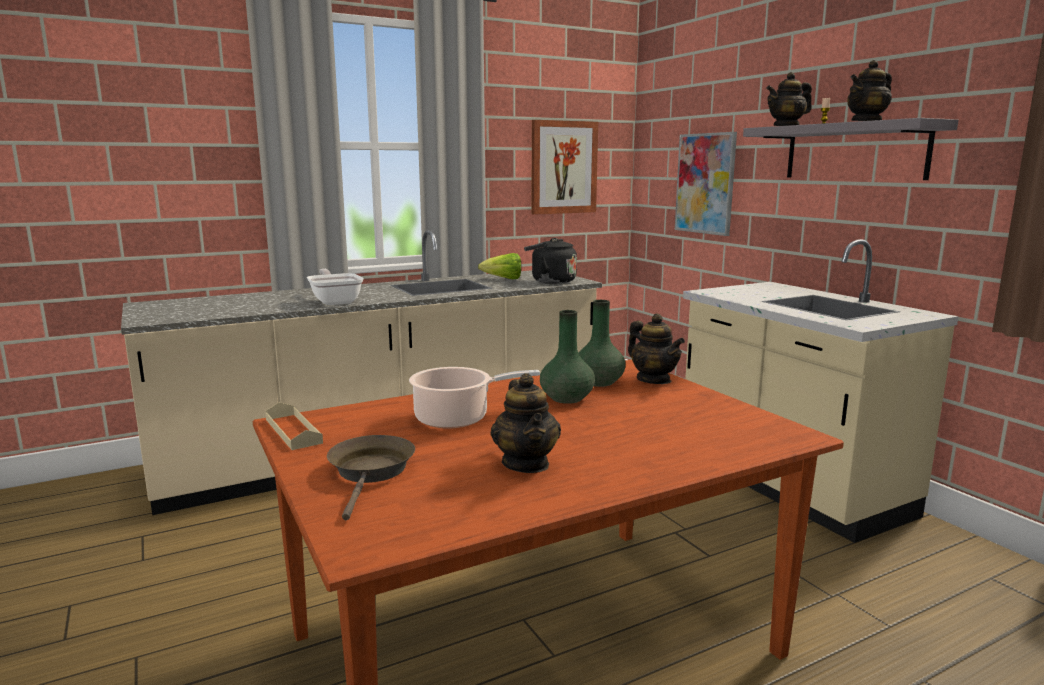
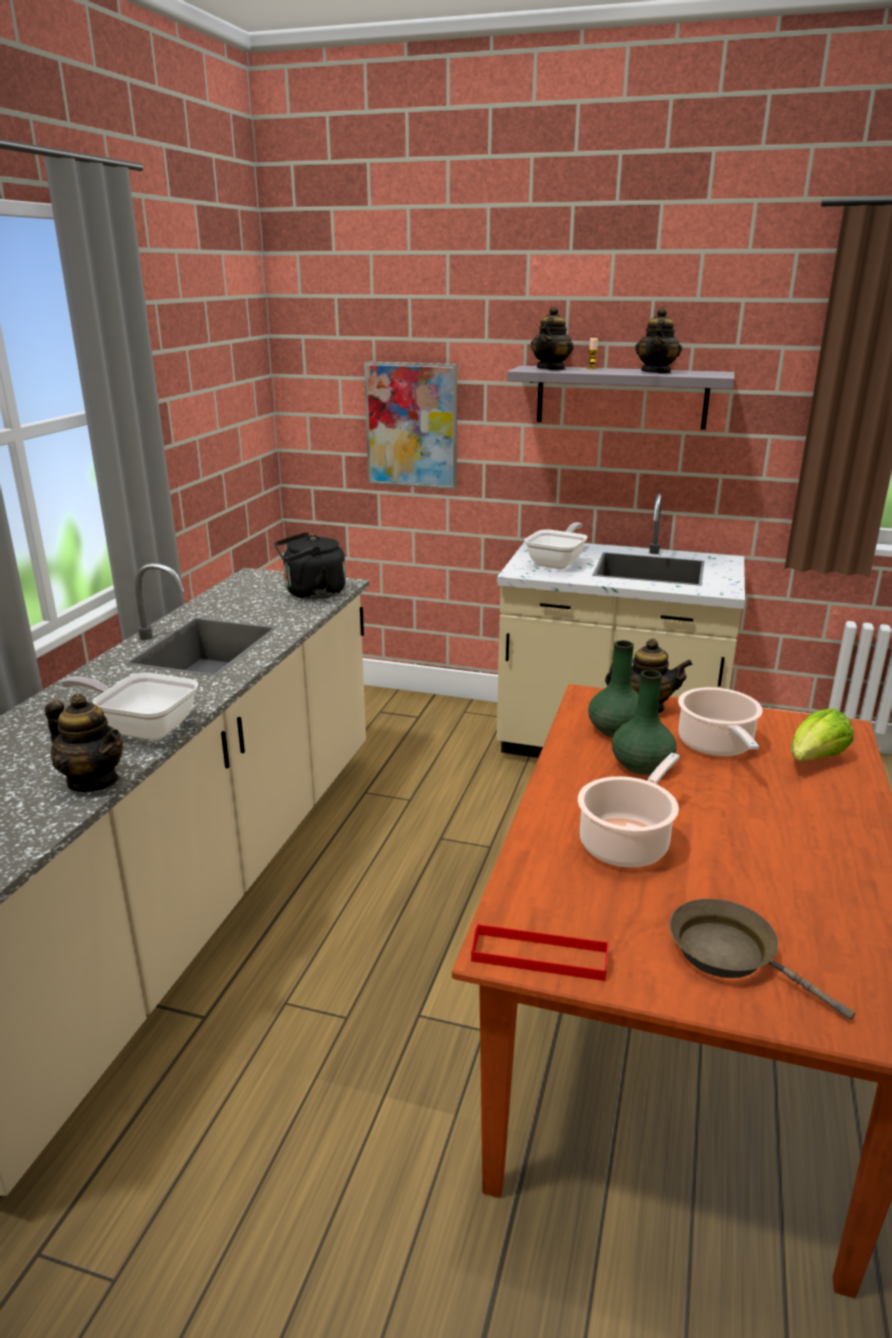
camera: 45 degrees left, 10 degrees up
beige tray [265,402,323,450] -> red tray [471,923,608,981]
lettuce [478,253,521,280] -> lettuce moved to [791,708,853,761]
teapot [490,373,561,473] -> teapot moved to [45,693,123,792]
picture [531,120,598,215] -> none
none -> frying pan [524,522,588,569]
none -> cooking pot [678,687,763,757]

